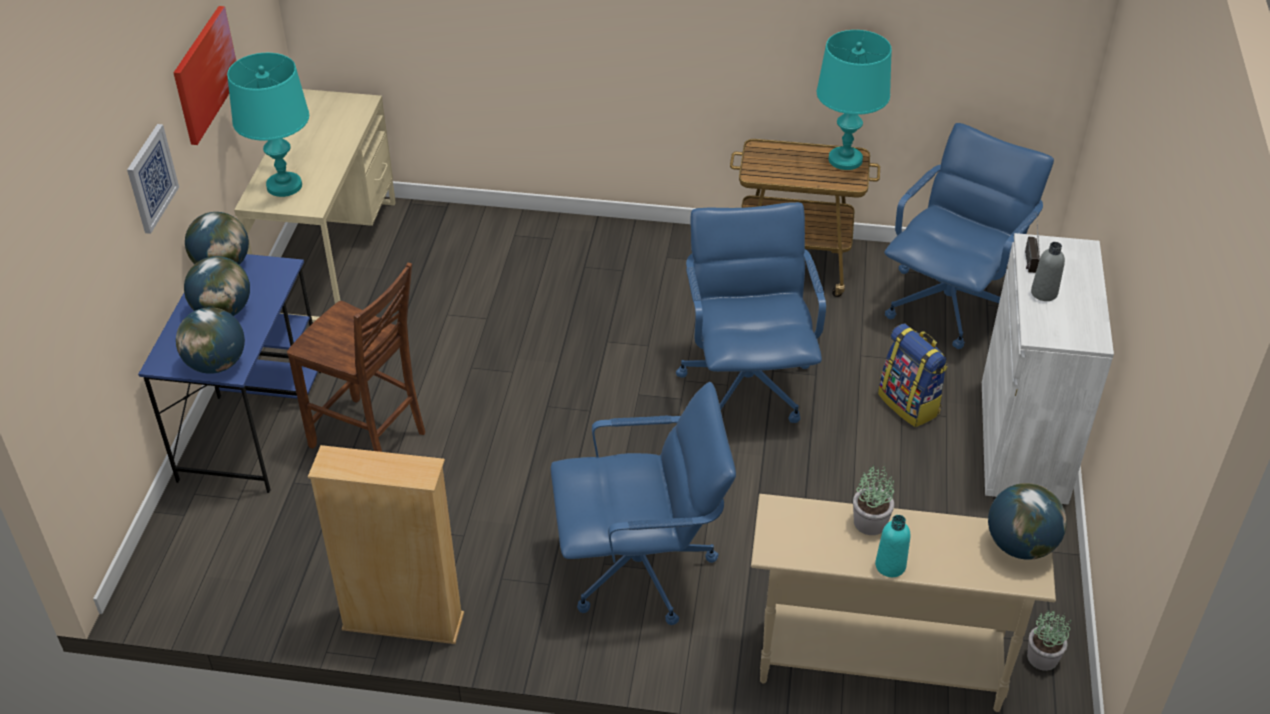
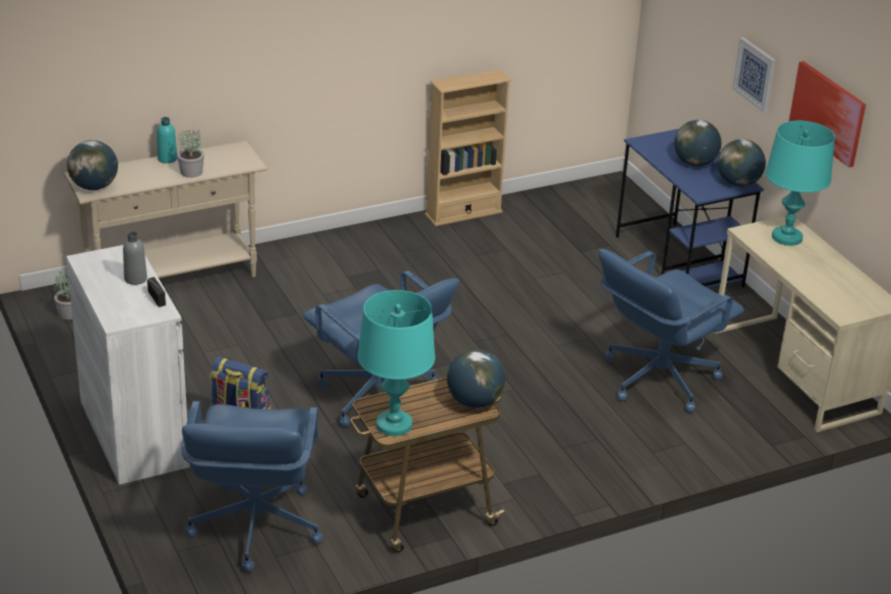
camera: 145 degrees right, 10 degrees down
globe [176,307,245,374] -> globe moved to [447,349,505,408]
brown chair [287,263,425,452] -> none
blue office chair [551,382,736,625] -> blue office chair moved to [599,249,744,412]

